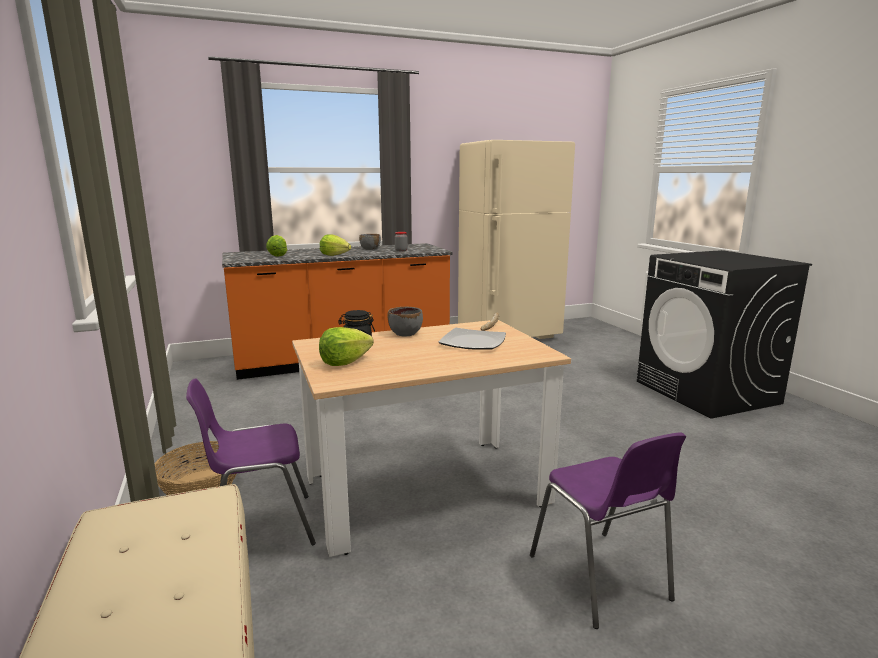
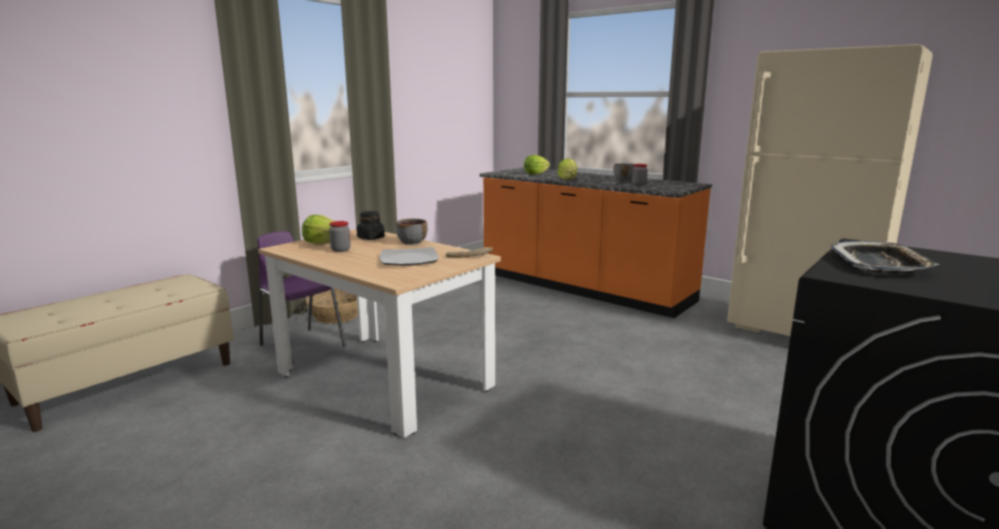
camera: 60 degrees right, 0 degrees up
purple chair [530,432,686,629] -> none
none -> jar [329,221,351,252]
none -> tray [830,241,940,273]

